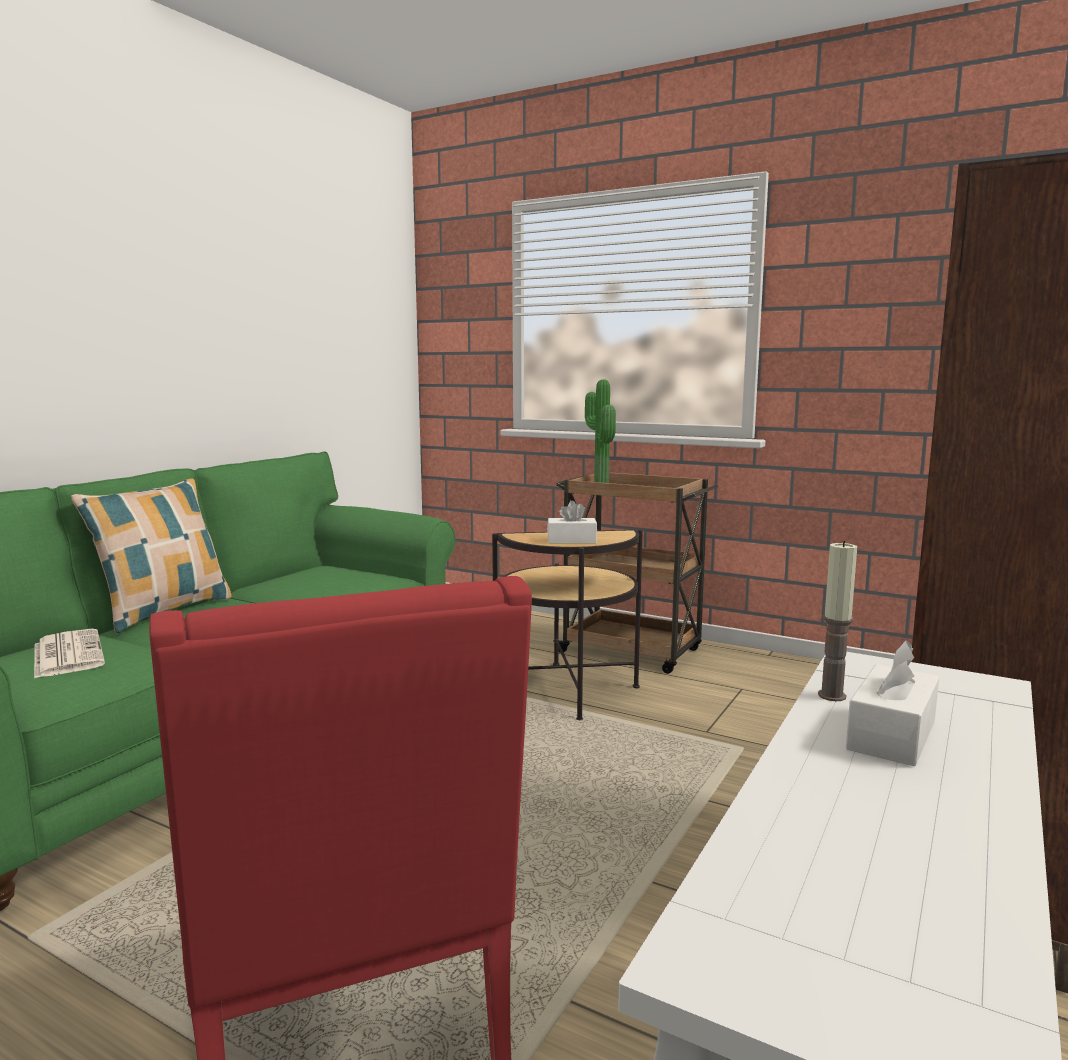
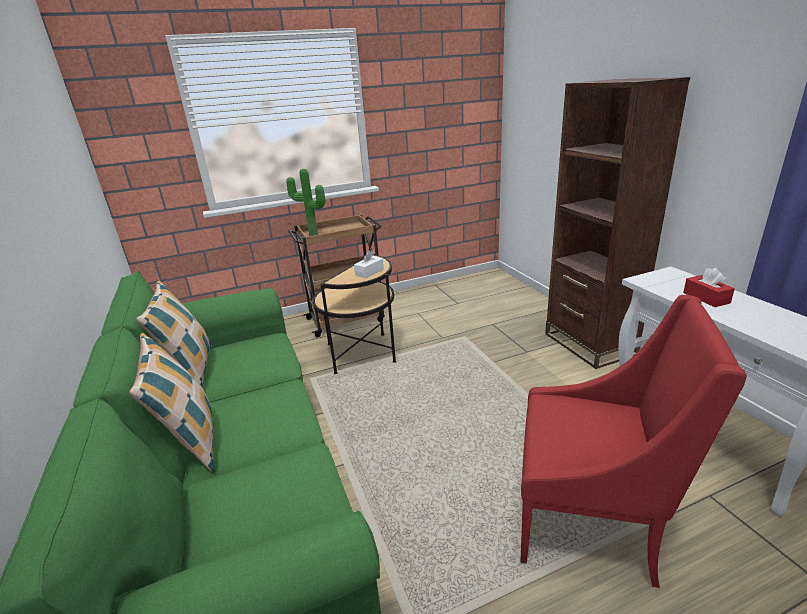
camera: 50 degrees left, 15 degrees up
newspaper [34,629,105,679] -> none
candle [818,541,857,701] -> none
white tissue box [846,641,939,766] -> red tissue box [683,268,735,307]
none -> pillow [136,281,212,387]

